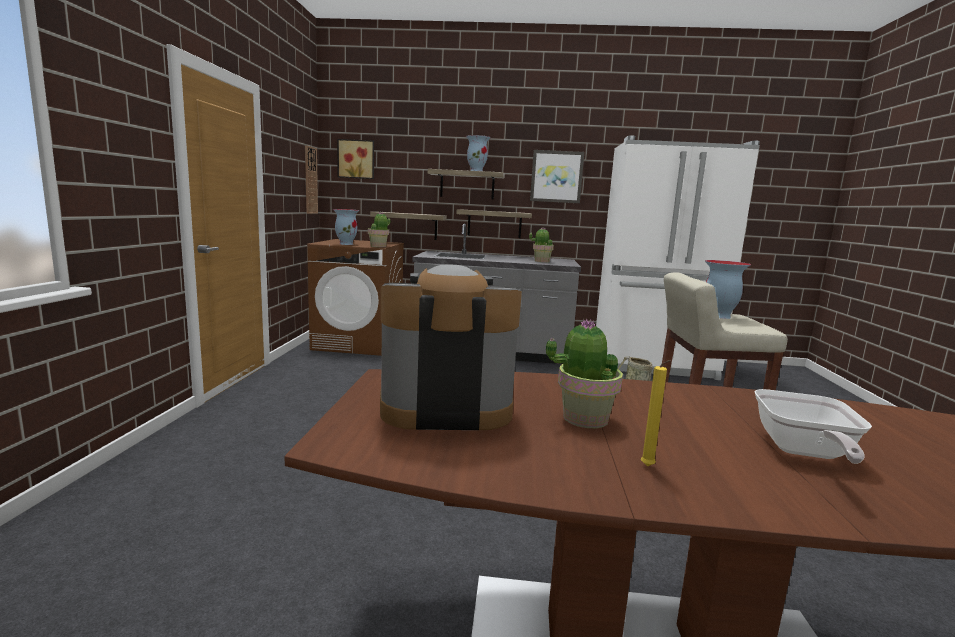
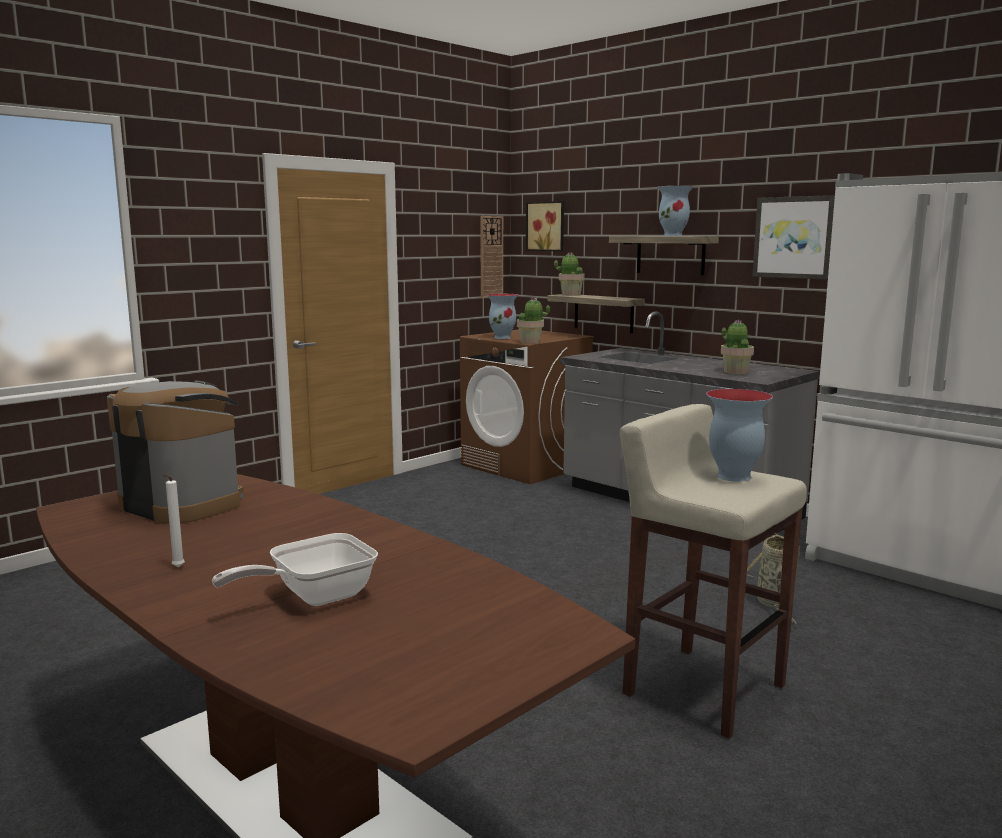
camera: 40 degrees right, 0 degrees up
shelf [456,209,532,238] -> none
potted plant [546,319,623,428] -> potted plant moved to [554,252,585,296]
yellow candle [641,360,672,466] -> white candle [163,475,185,567]

